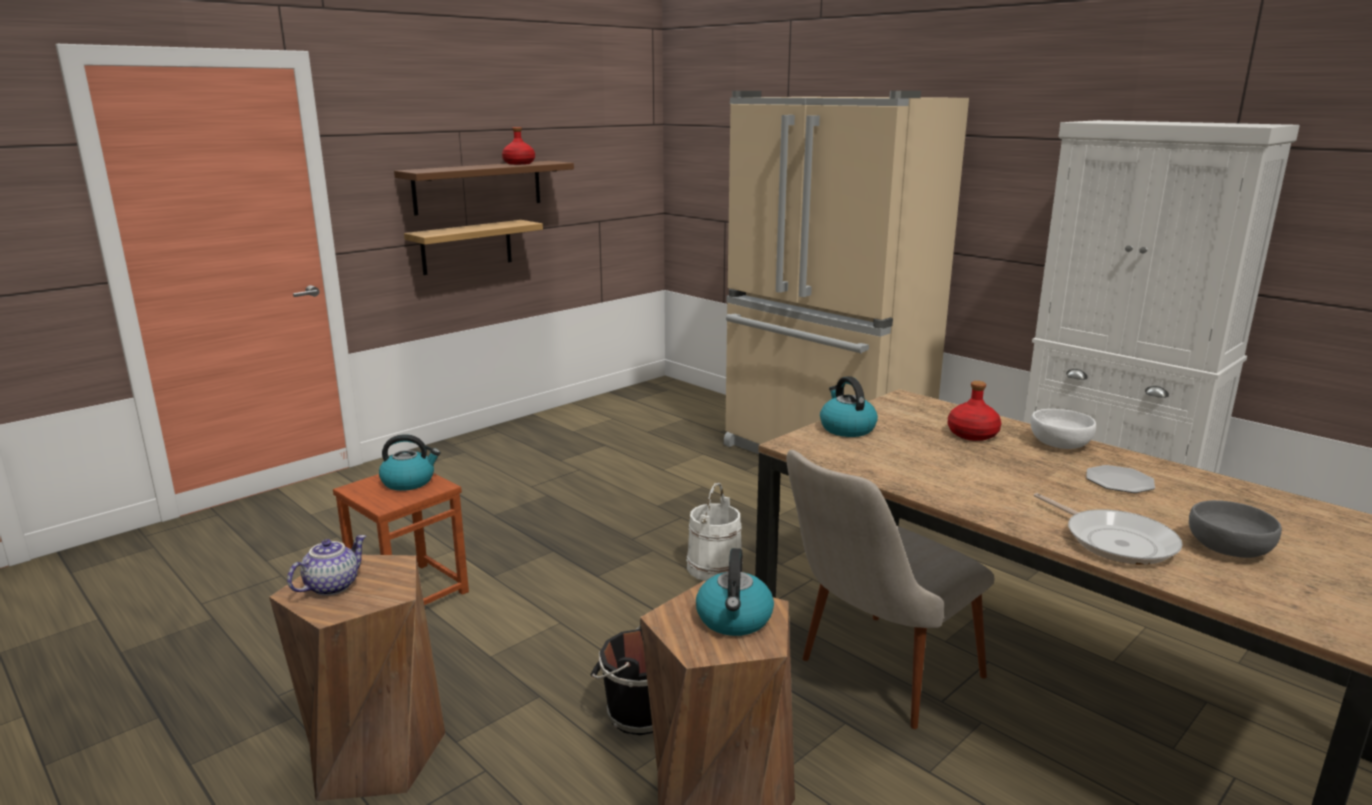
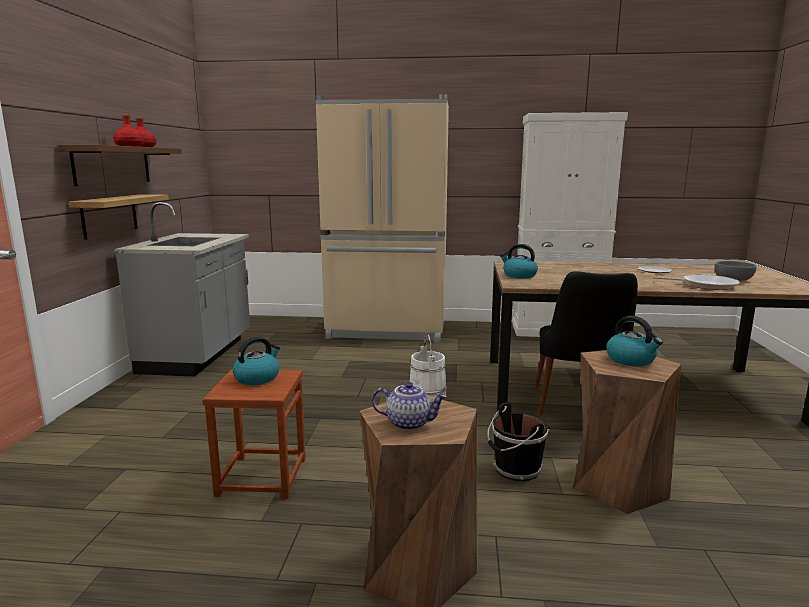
camera: 40 degrees left, 5 degrees down
teapot [287,535,366,596] -> teapot turned 105 degrees clockwise [372,382,447,431]
beige chair [786,450,994,729] -> black chair [535,271,638,415]
red bottle [948,381,1001,441] -> red bottle moved to [113,115,144,147]
white bowl [1031,409,1096,449] -> none
none -> grey counter [114,202,250,377]

